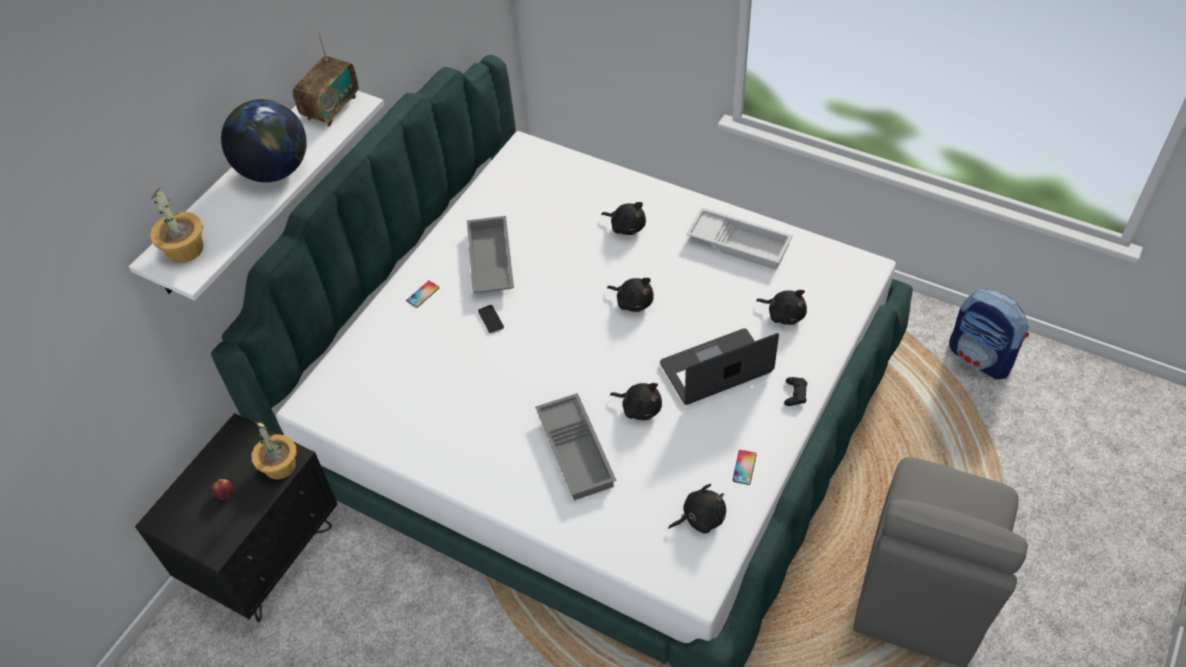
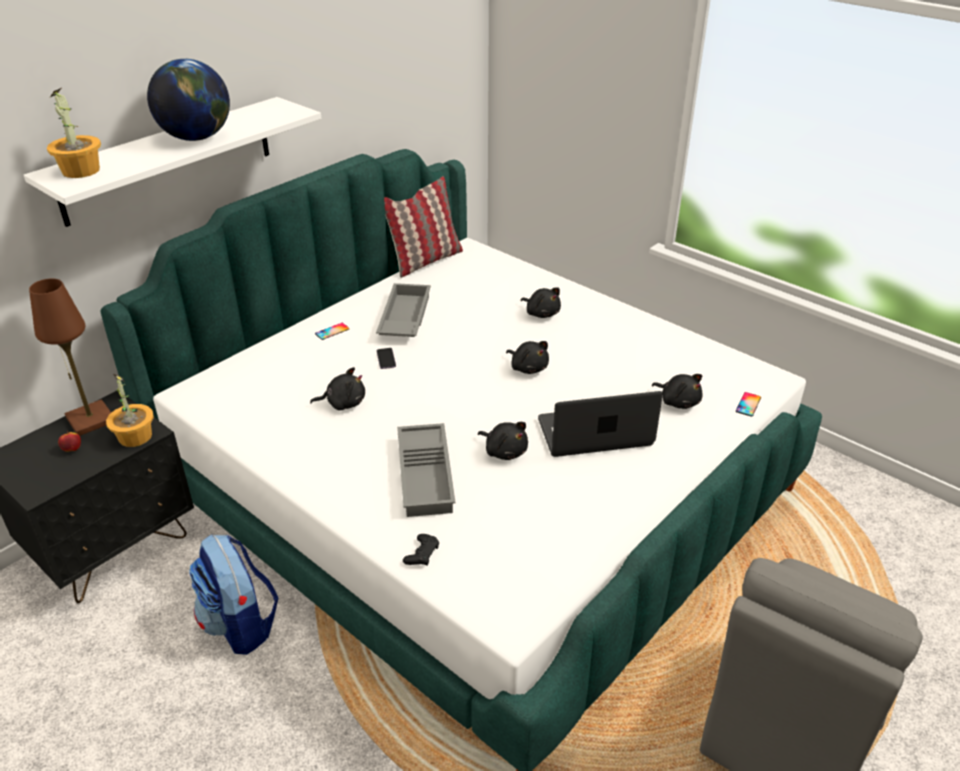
camera: 10 degrees right, 15 degrees down
radio [292,31,359,127] -> none
black plush toy [668,484,726,534] -> black plush toy moved to [310,367,365,411]
white tray [686,207,793,270] -> none
phone [733,450,757,485] -> phone moved to [736,392,761,417]
black game controller [784,377,807,406] -> black game controller moved to [403,534,439,566]
backpack [949,289,1029,380] -> backpack moved to [189,534,278,655]
none -> brown table lamp [29,278,111,436]
none -> pillow [384,176,463,278]

